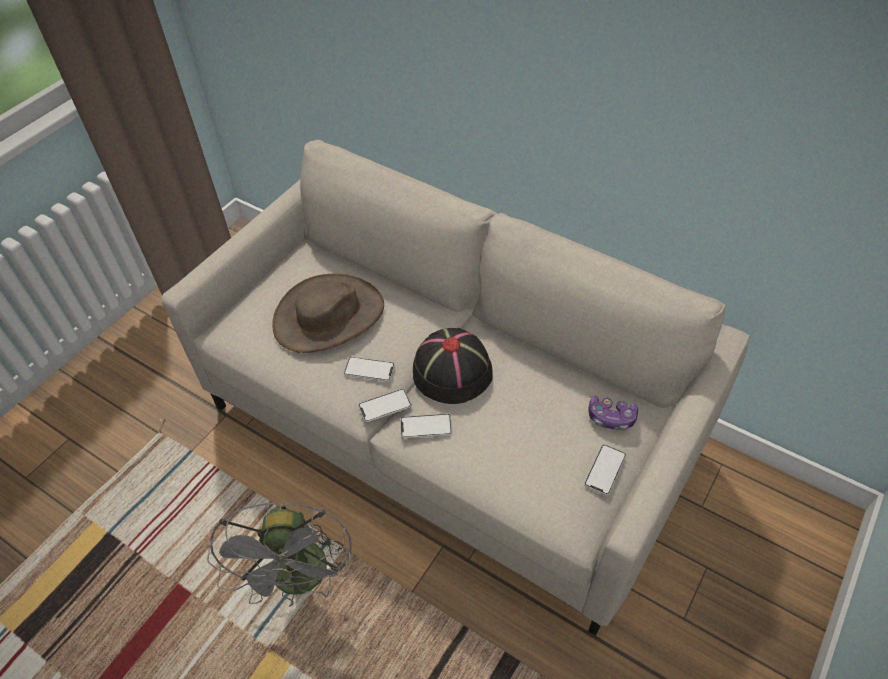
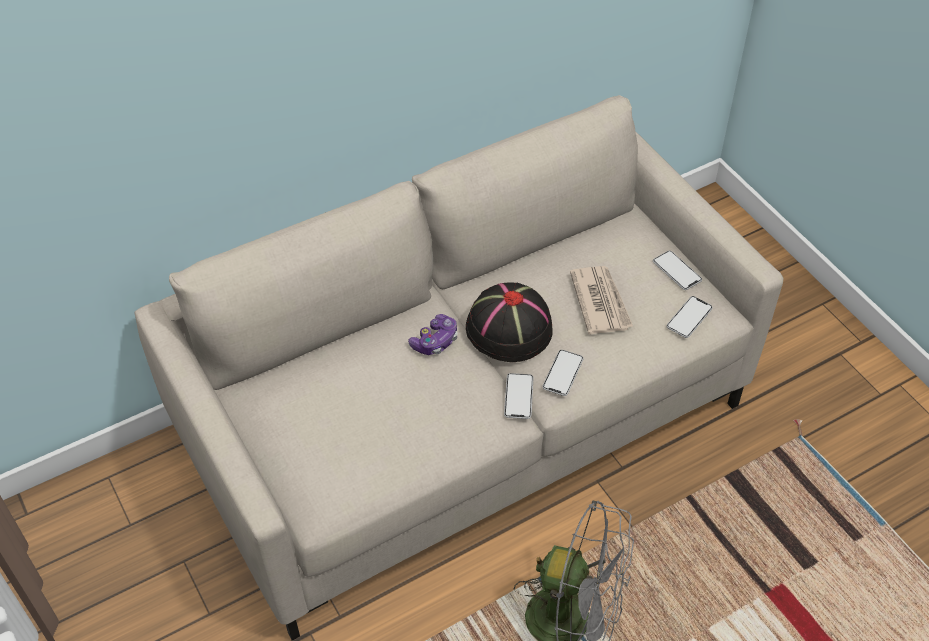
camera: 65 degrees left, 0 degrees up
brown hat [272,274,384,353] -> none
phone [344,357,395,382] -> phone moved to [667,296,713,338]
game controller [588,396,638,431] -> game controller moved to [408,314,457,355]
none -> newspaper [570,266,633,335]

